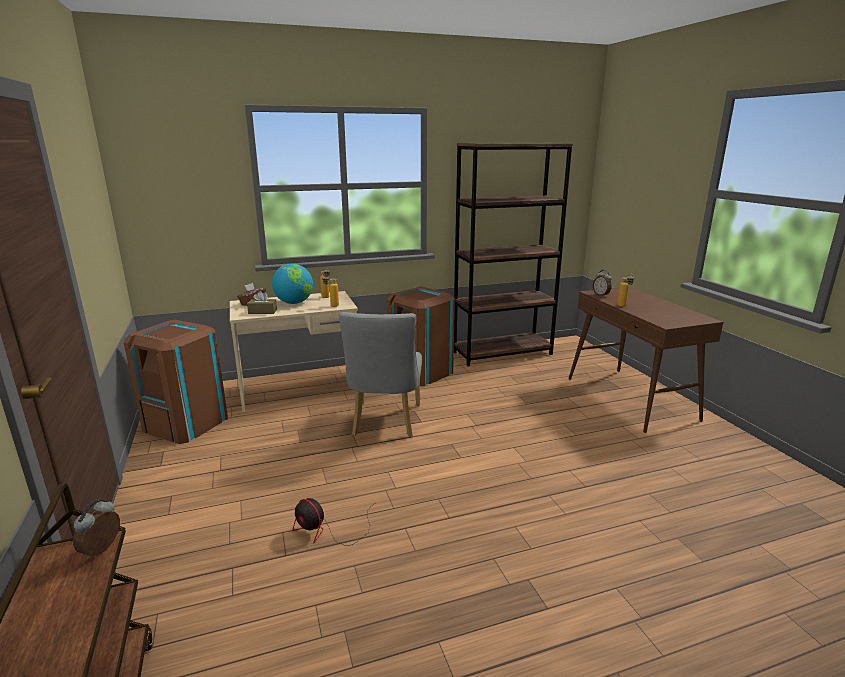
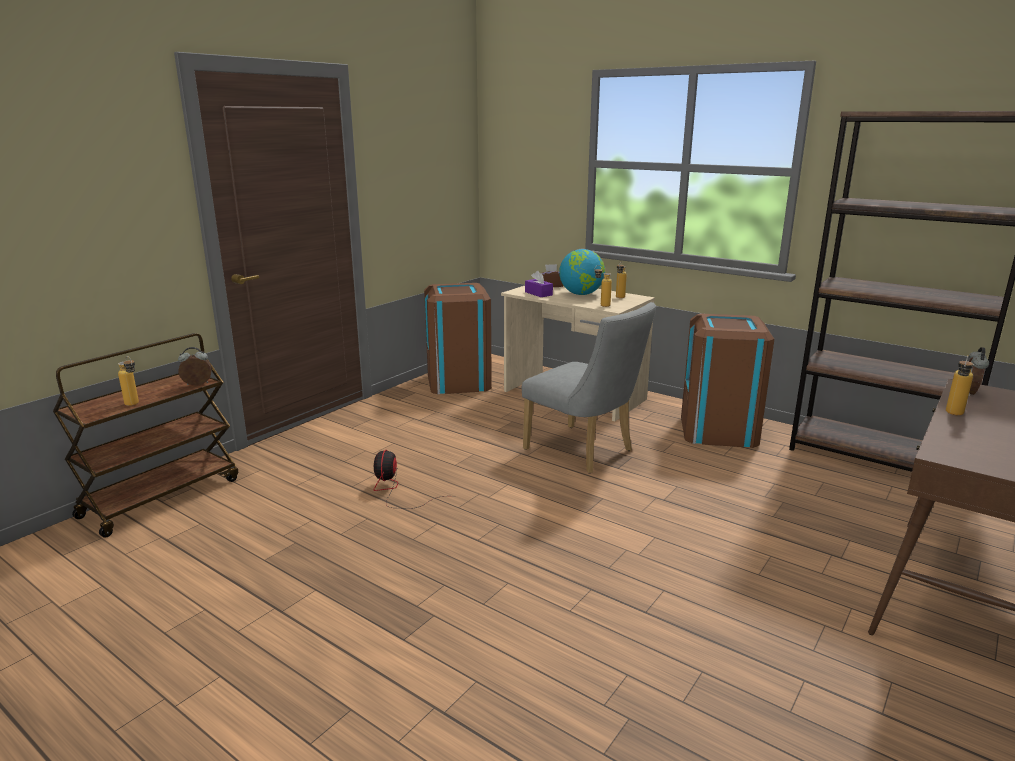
camera: 55 degrees right, 0 degrees up
brown tissue box [247,291,277,314] -> purple tissue box [525,271,553,297]
grey chair [339,312,422,437] -> grey chair turned 105 degrees counterclockwise [522,302,656,474]
none -> bottle [118,356,139,406]

